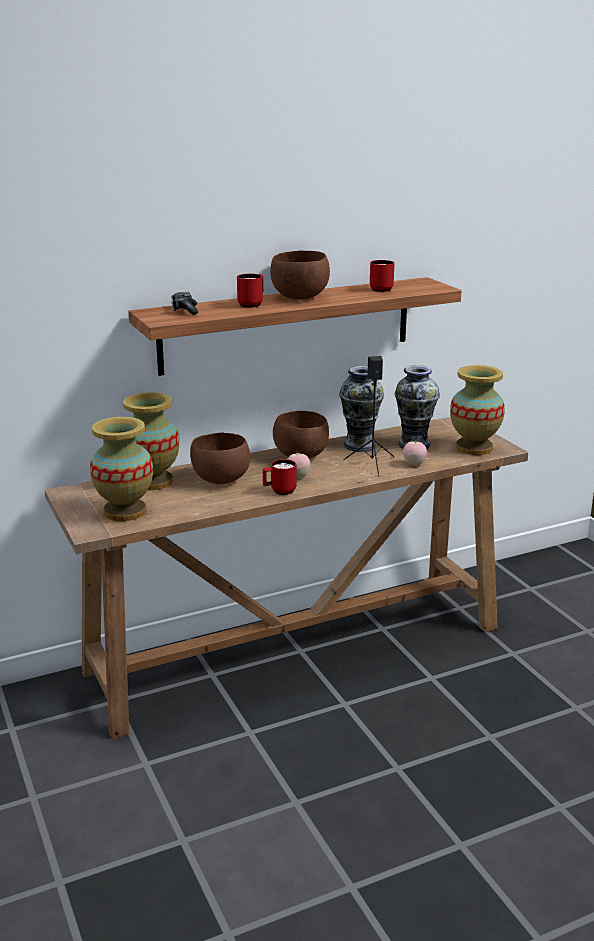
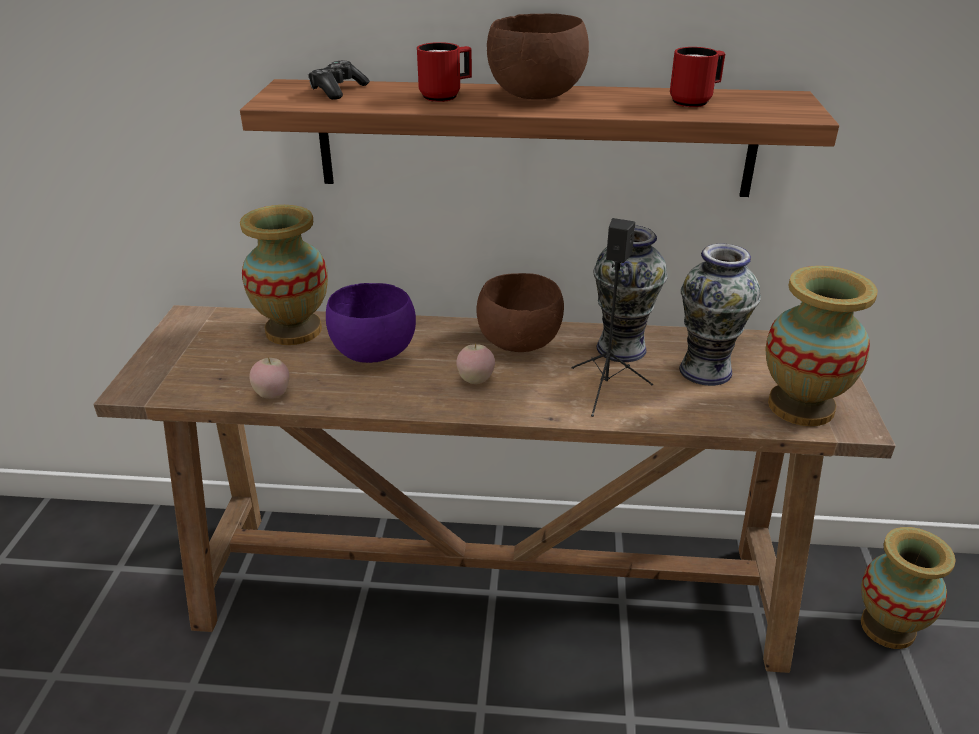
camera: 30 degrees right, 10 degrees up
vase [90,417,153,521] -> vase moved to [861,527,956,649]
brown bowl [190,433,250,484] -> purple bowl [326,283,416,363]
red mug [262,459,297,495] -> none
apple [403,439,427,466] -> apple moved to [249,357,289,399]

